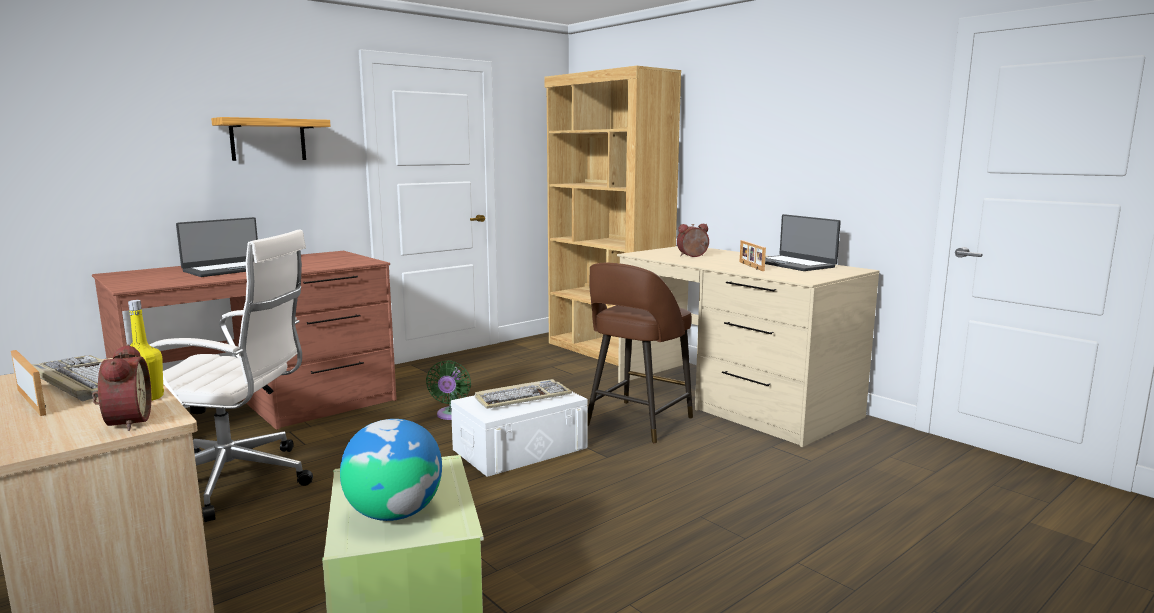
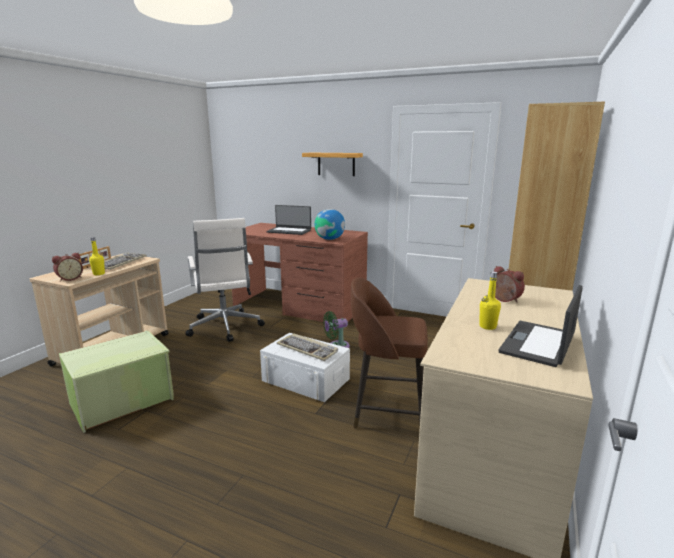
camera: 65 degrees right, 5 degrees up
globe [340,419,442,521] -> globe moved to [315,209,345,240]
picture frame [740,240,766,271] -> yellow bottle [479,272,501,330]

